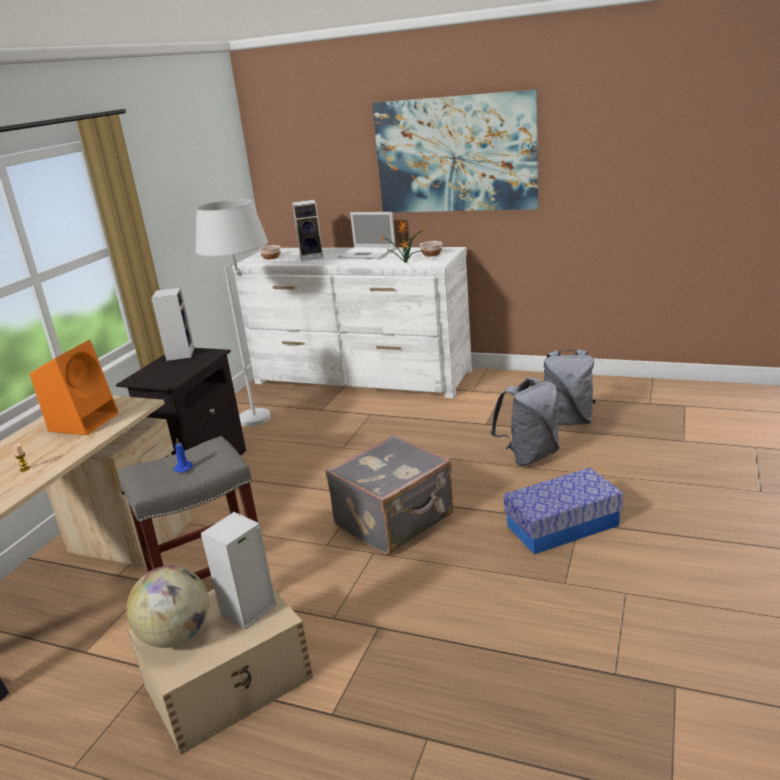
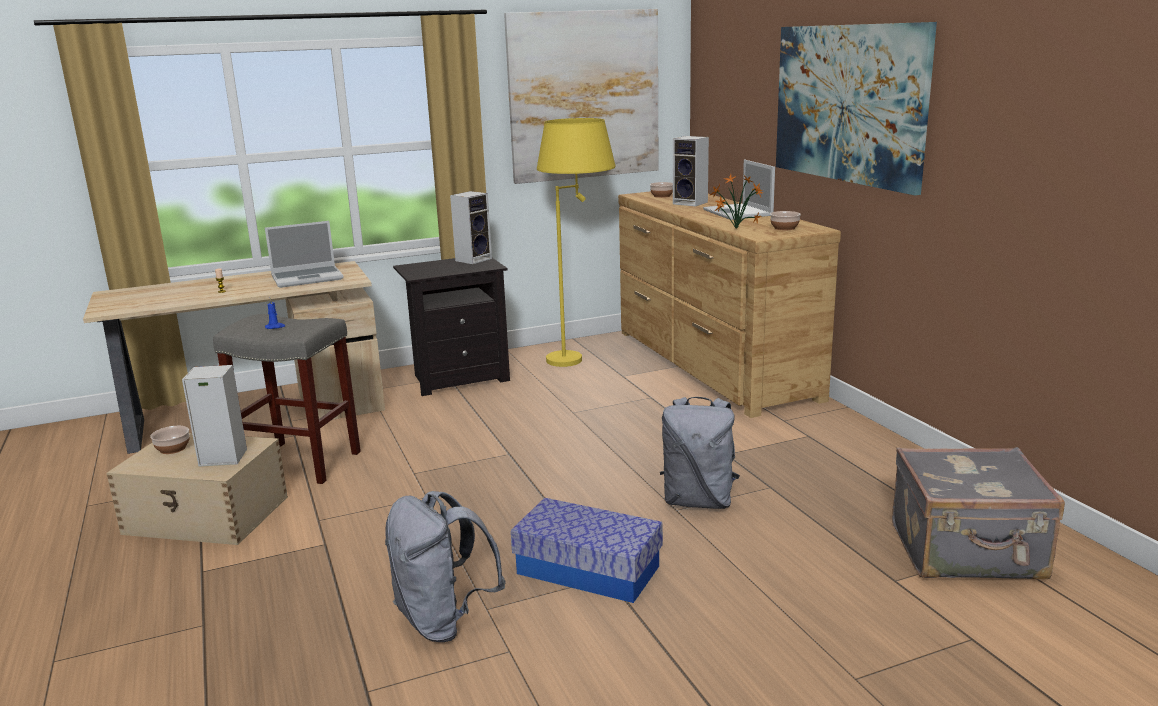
camera: 45 degrees right, 5 degrees down
orange speaker [30,340,119,435] -> laptop [265,221,343,288]
globe [126,566,209,648] -> bowl [150,426,189,454]
white floor lamp [196,199,271,426] -> yellow floor lamp [537,118,615,367]
white dresser [232,247,472,398] -> brown dresser [618,191,841,418]
grey suitcase [325,435,454,555] -> grey suitcase moved to [892,447,1065,580]
grey backpack [544,349,596,425] -> grey backpack moved to [385,491,506,642]
none -> picture [504,9,658,184]

